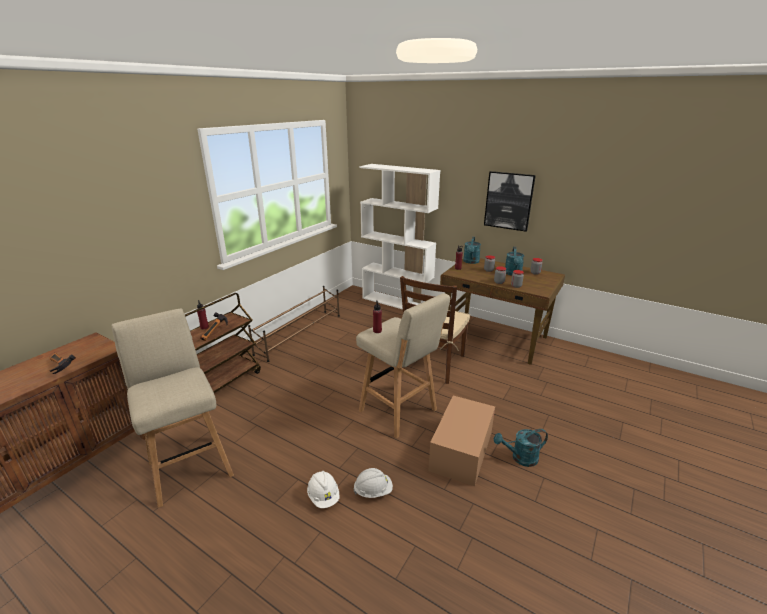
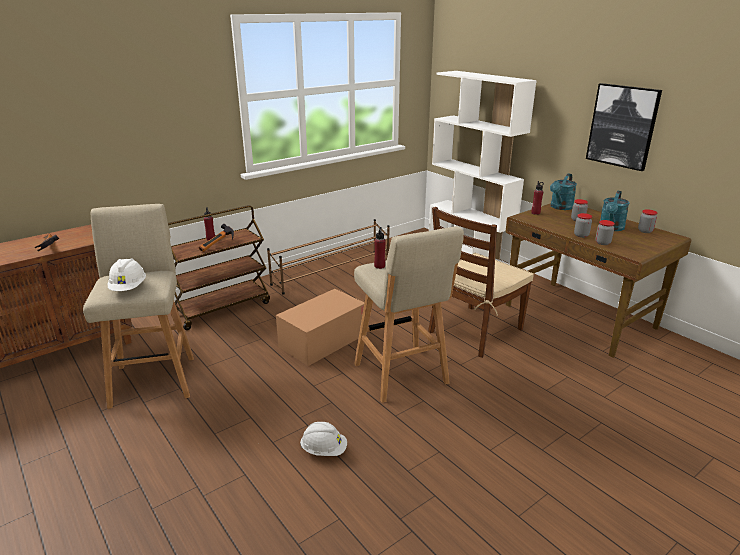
camera: 20 degrees right, 0 degrees up
white hard hat [307,471,340,508] -> white hard hat moved to [108,258,146,291]
cardboard box [428,396,495,486] -> cardboard box moved to [276,289,364,366]
turquoise watering can [494,429,548,467] -> none

